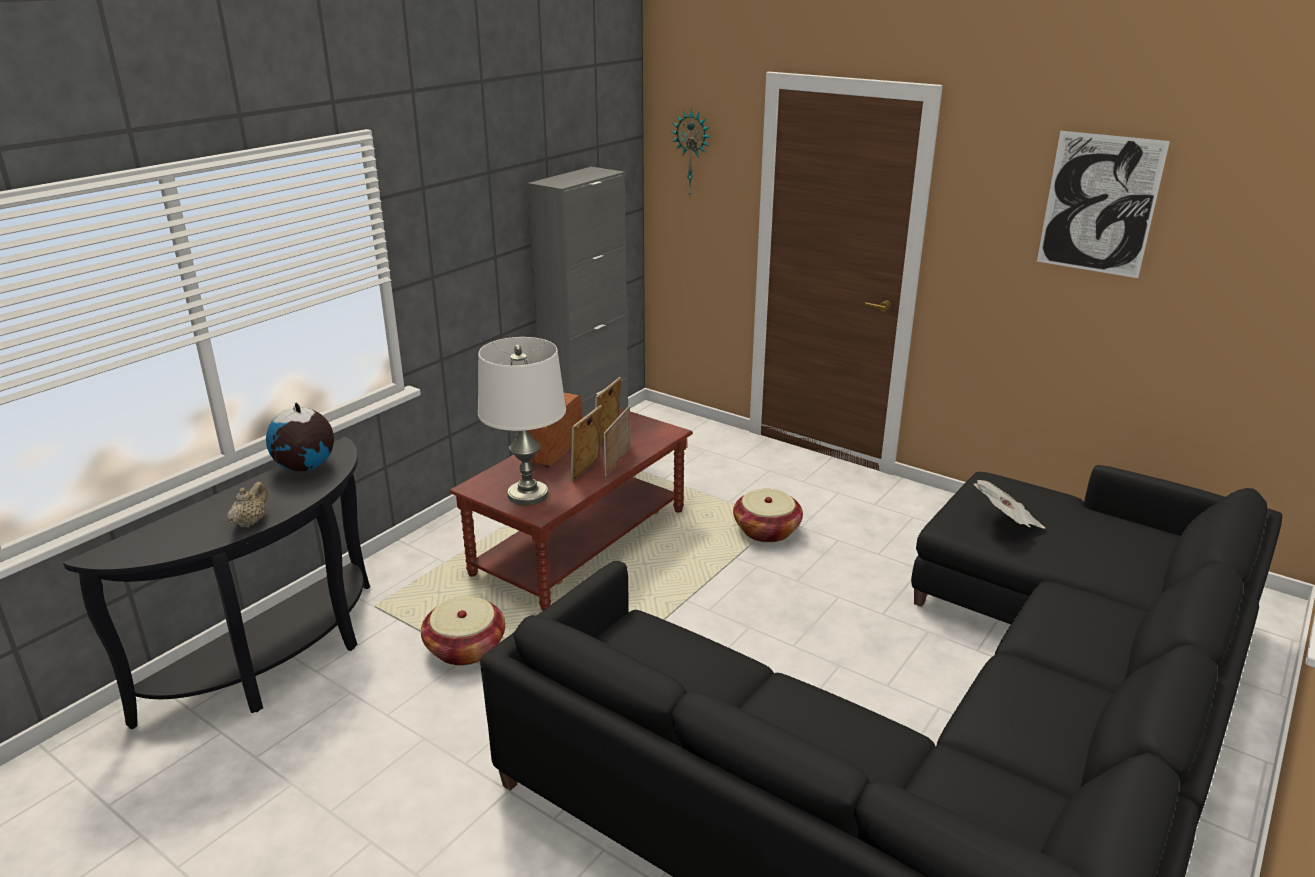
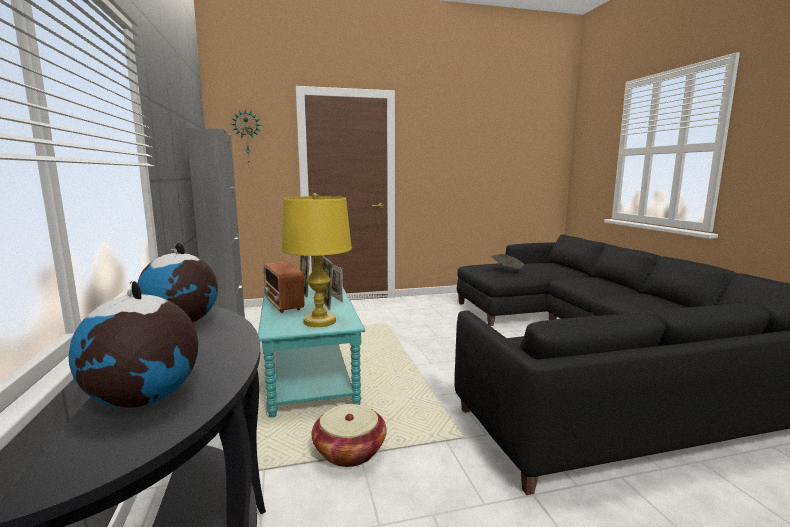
camera: 50 degrees left, 15 degrees down
beige teapot [227,482,267,528] -> none
brown coffee table [449,408,693,611] -> turquoise coffee table [258,284,365,417]
white table lamp [478,337,566,506] -> yellow table lamp [282,193,352,327]
basket [733,489,803,543] -> none
picture [1037,131,1170,278] -> none
none -> globe [68,281,198,408]

